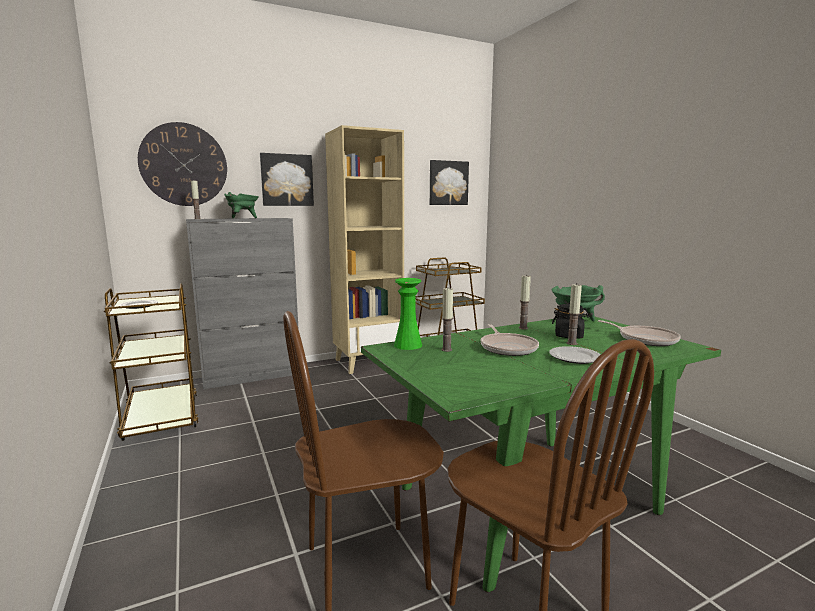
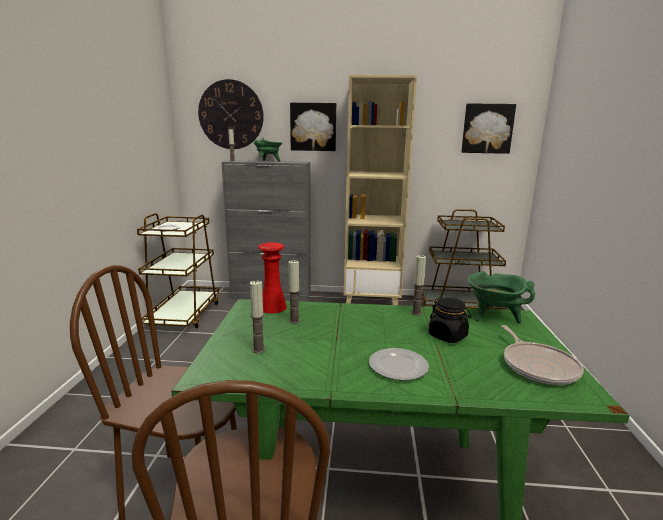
camera: 30 degrees right, 5 degrees up
green vase [394,278,422,350] -> red vase [258,243,287,313]
frying pan [481,324,539,356] -> none
candle [566,284,582,345] -> candle moved to [250,281,265,353]

